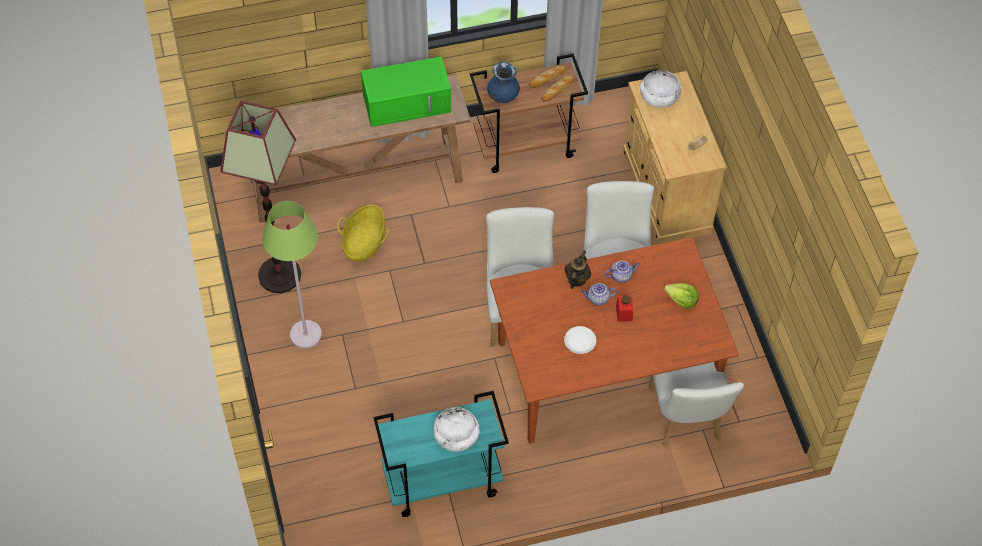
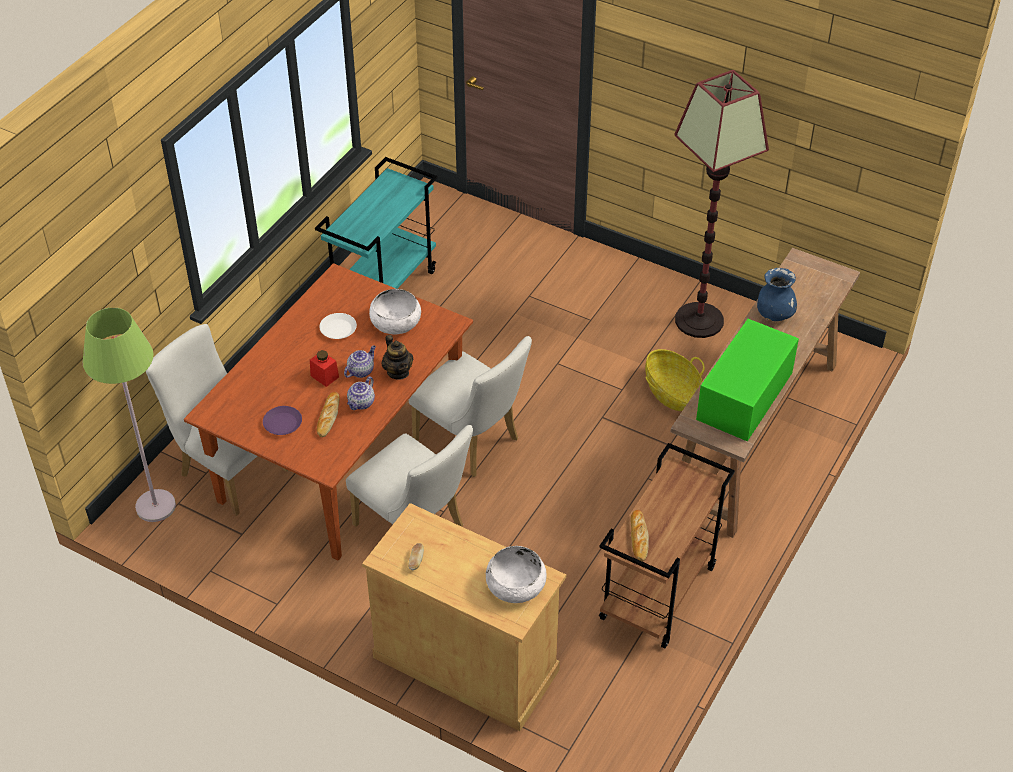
camera: 135 degrees right, 10 degrees down
green floor lamp [262,201,322,349] -> green floor lamp moved to [82,308,176,522]
white bowl [433,407,480,452] -> white bowl moved to [369,289,421,334]
blue vase [487,62,520,103] -> blue vase moved to [757,268,797,321]
bread [529,66,565,88] -> bread moved to [317,392,340,437]
lettuce [664,283,699,309] -> purple plate [263,406,302,435]

